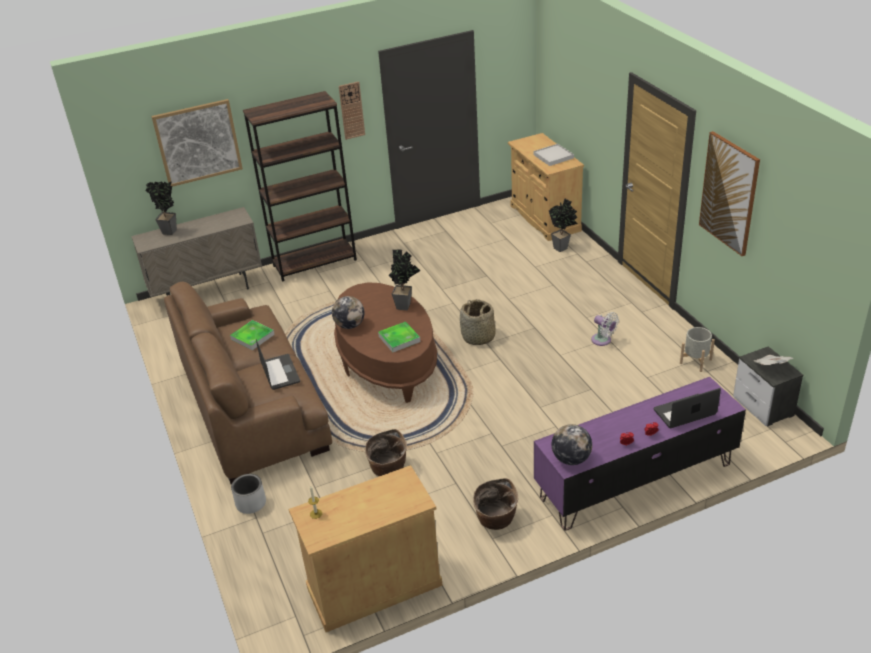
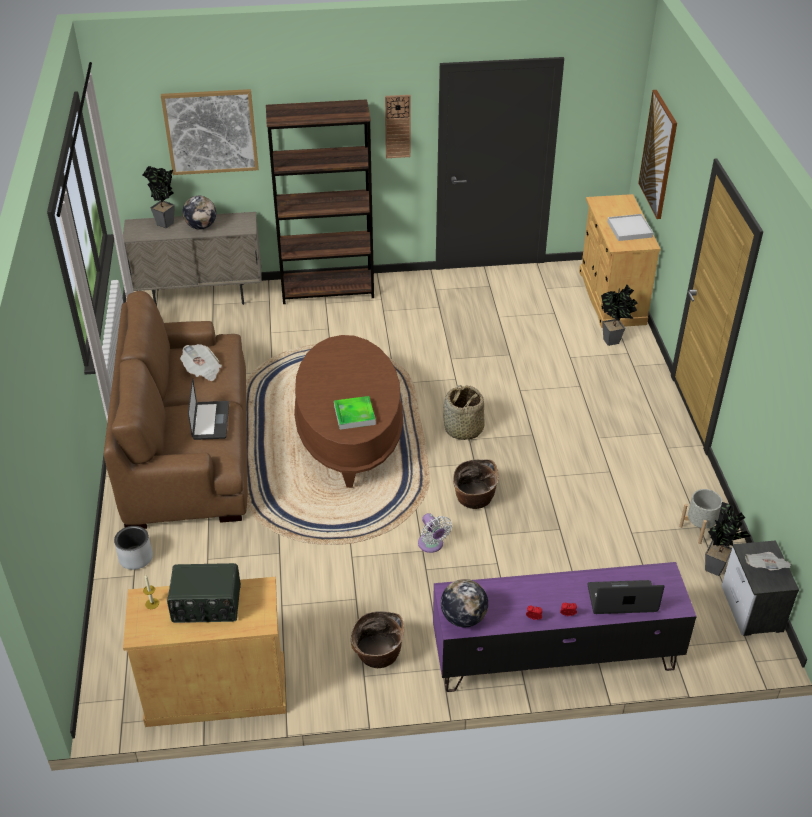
camera: 15 degrees right, 5 degrees up
tray [230,320,275,350] -> newspaper [180,344,222,381]
globe [332,296,365,329] -> globe moved to [183,196,216,229]
basket [365,429,407,476] -> basket moved to [453,459,499,509]
potted plant [388,250,420,310] -> potted plant moved to [705,502,750,576]
white fan [591,312,619,346] -> white fan moved to [418,513,452,553]
picture [699,131,760,256] -> picture moved to [638,90,677,219]
none -> radio [167,563,241,623]

